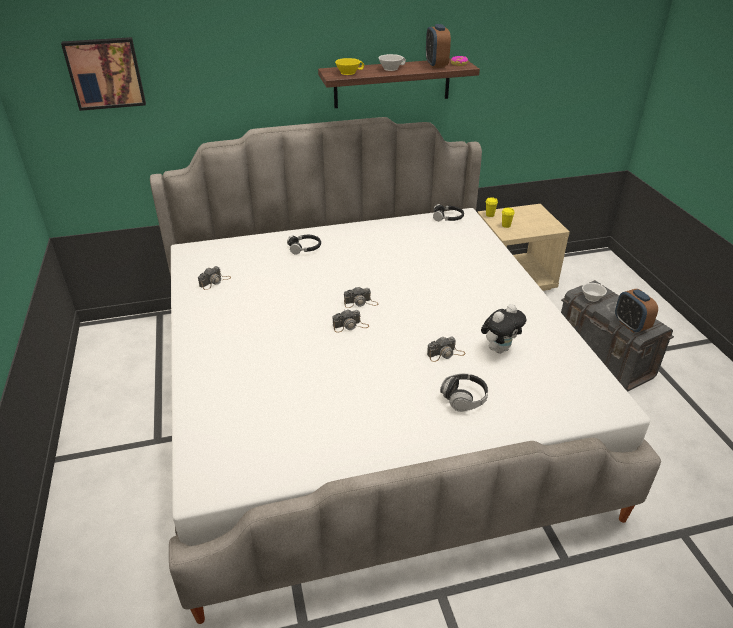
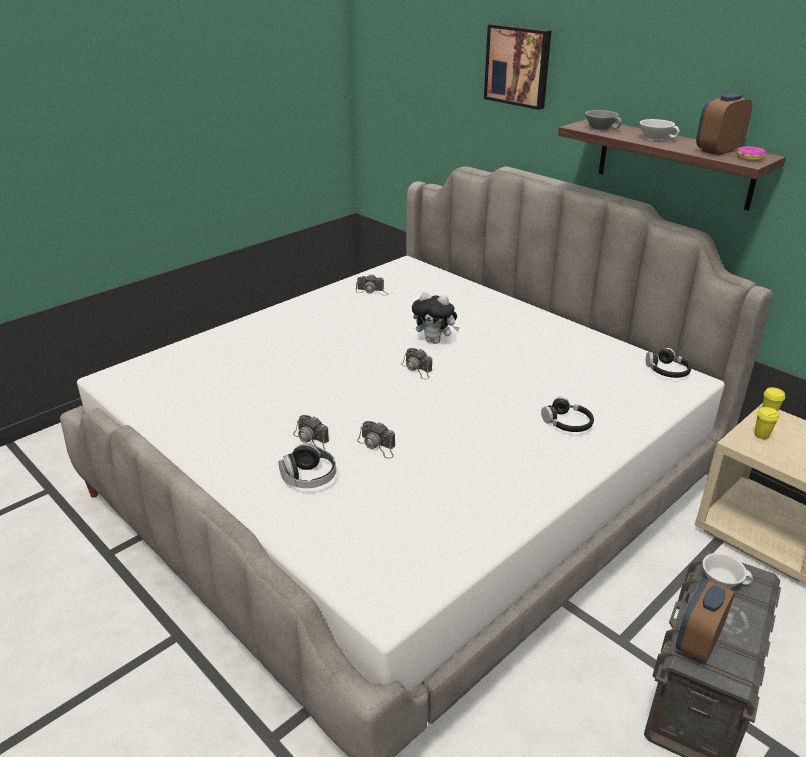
camera: 60 degrees right, 5 degrees down
picture [61,37,146,111] -> picture moved to [484,24,552,110]
black headphones [287,235,321,254] -> black headphones moved to [541,397,594,432]
camera [333,310,369,332] -> camera moved to [293,415,329,450]
yellow cup [335,58,364,75] -> grey cup [585,110,622,131]
plush toy [481,304,527,354] -> plush toy moved to [412,291,460,344]

